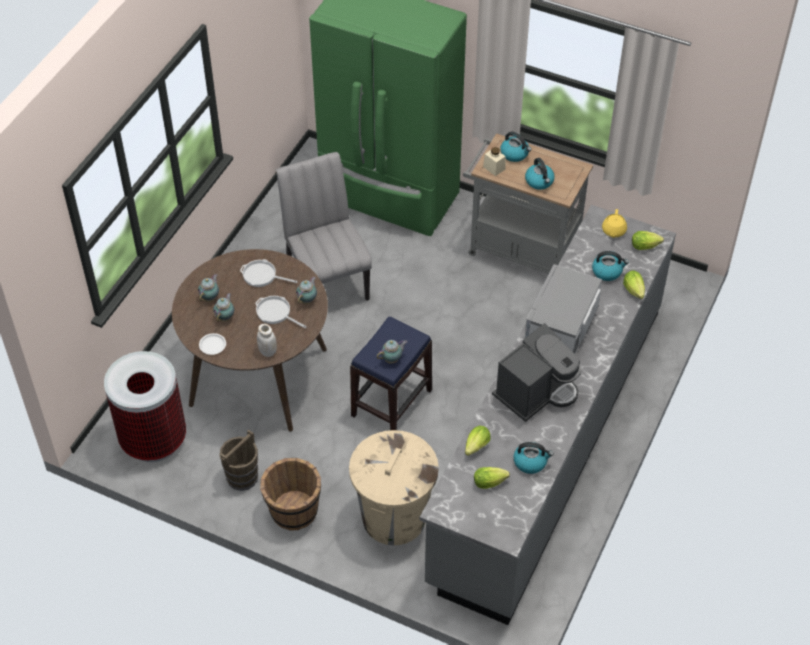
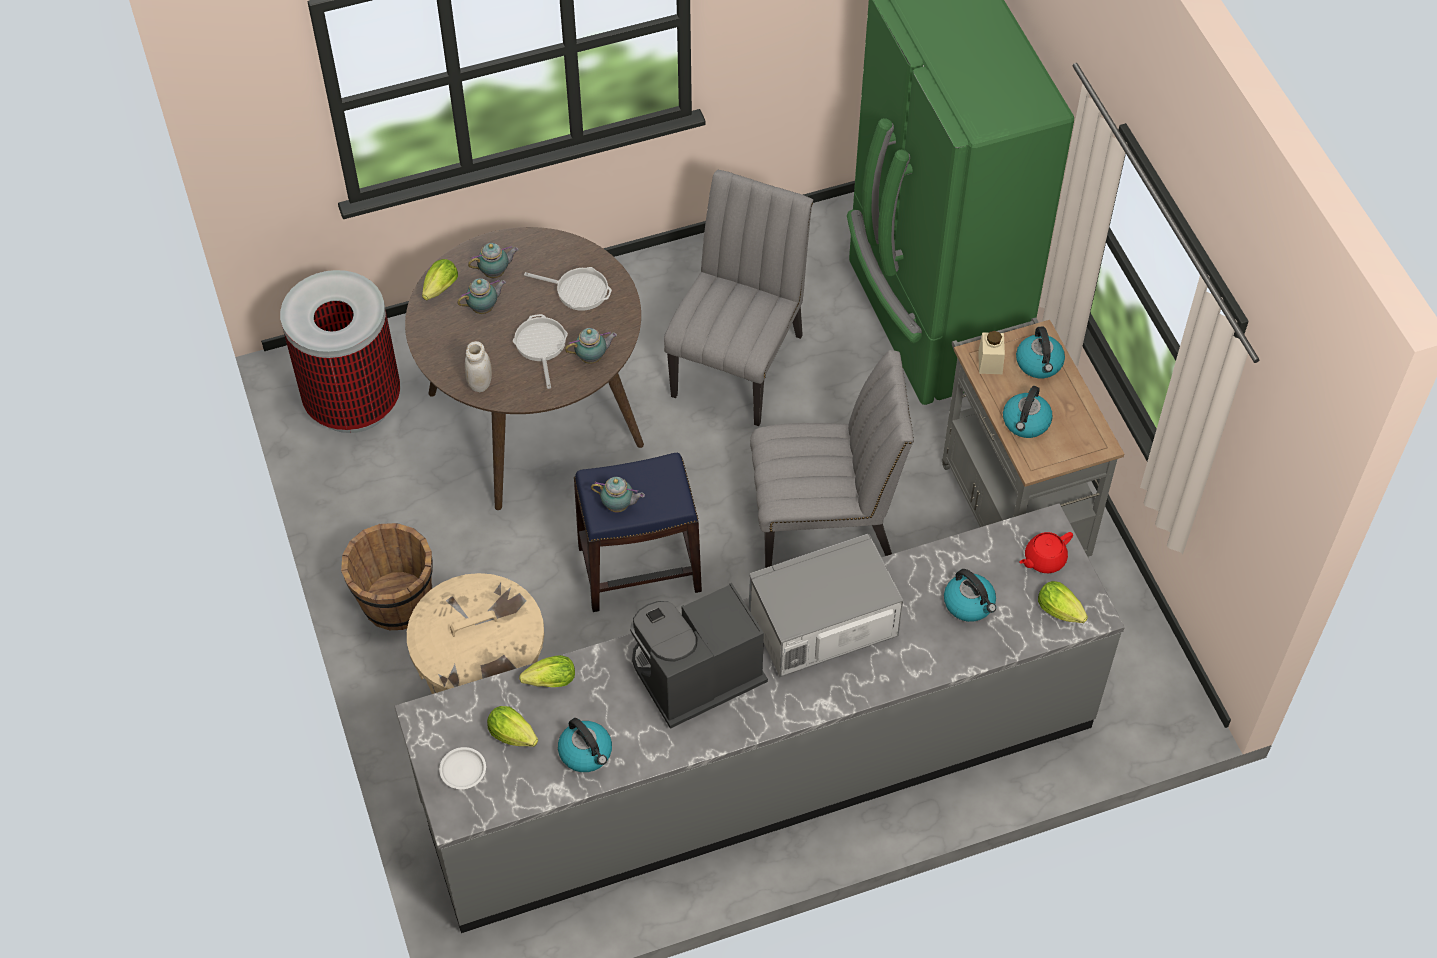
camera: 45 degrees right, 5 degrees up
white plate [199,333,226,355] -> white plate moved to [439,747,486,789]
brown bucket [220,429,258,491] -> none
frying pan [240,259,298,287] -> frying pan turned 135 degrees clockwise [524,267,612,311]
coffee machine [492,323,581,422] -> coffee machine turned 150 degrees clockwise [630,583,768,729]
yellow teapot [602,209,627,238] -> red teapot [1019,532,1073,573]
lettuce [623,271,645,299] -> lettuce moved to [422,259,458,300]
none -> grey chair [750,350,914,568]

